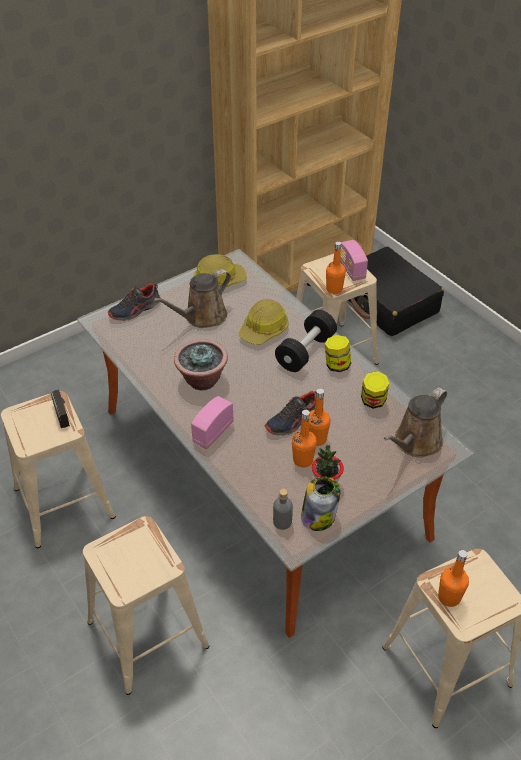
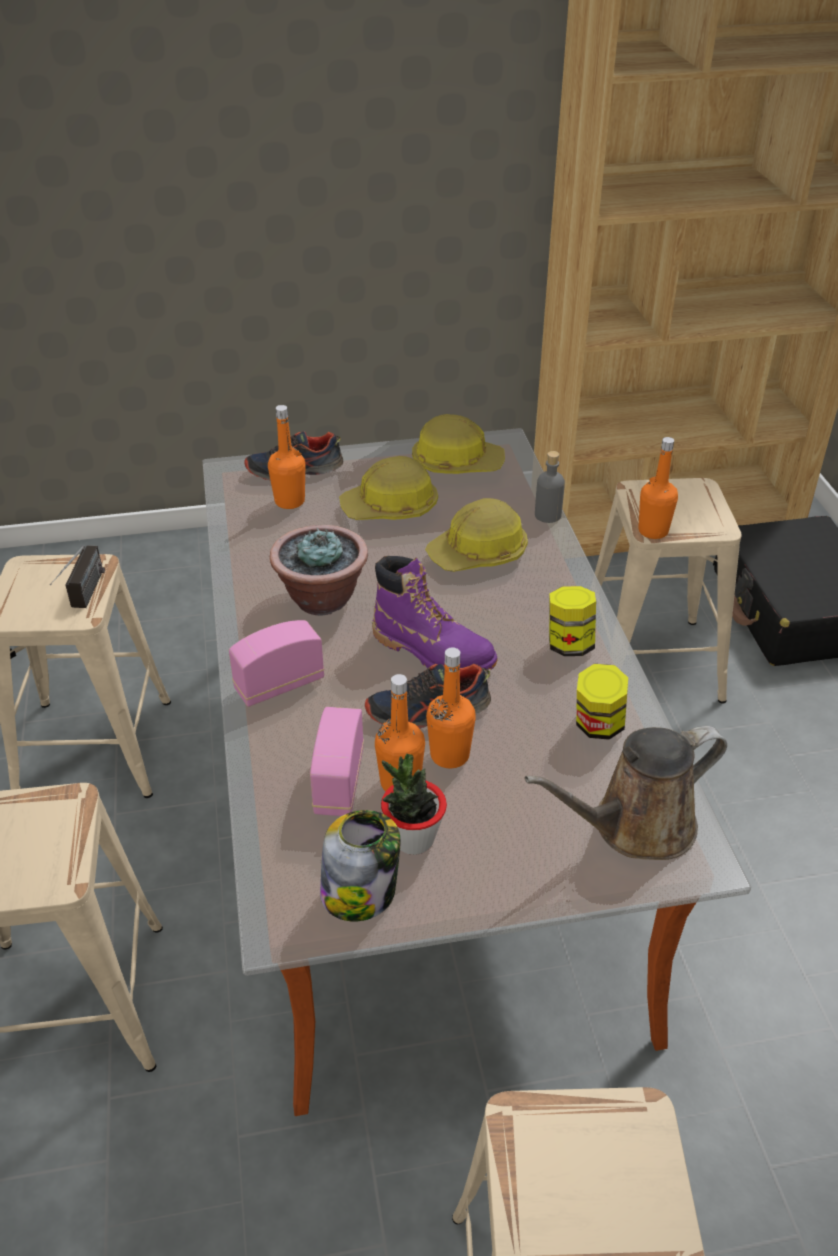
camera: 25 degrees right, 5 degrees down
brown watering can [153,269,231,328] -> hard hat [339,456,438,520]
grey bottle [273,488,293,530] -> grey bottle moved to [535,451,565,523]
black dumbbell [275,310,337,372] -> none
radio [340,240,368,281] -> radio moved to [310,707,364,816]
orange bottle [438,550,469,607] -> orange bottle moved to [268,405,305,509]
none -> purple boot [372,556,498,670]

